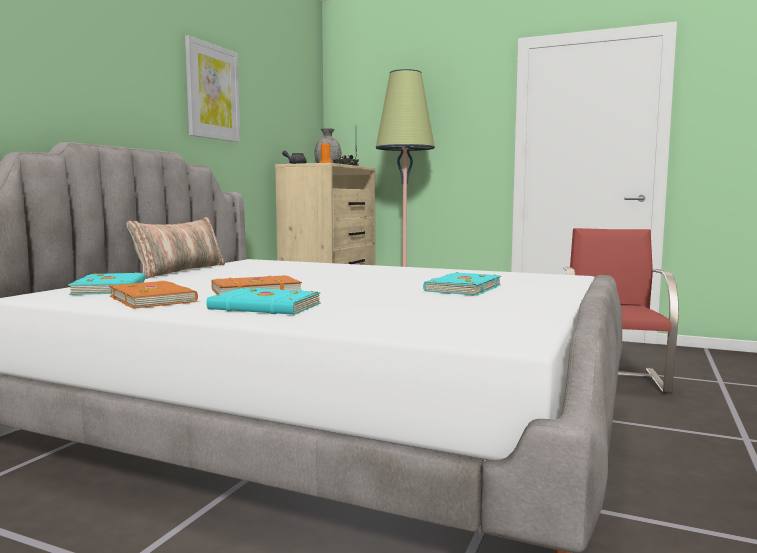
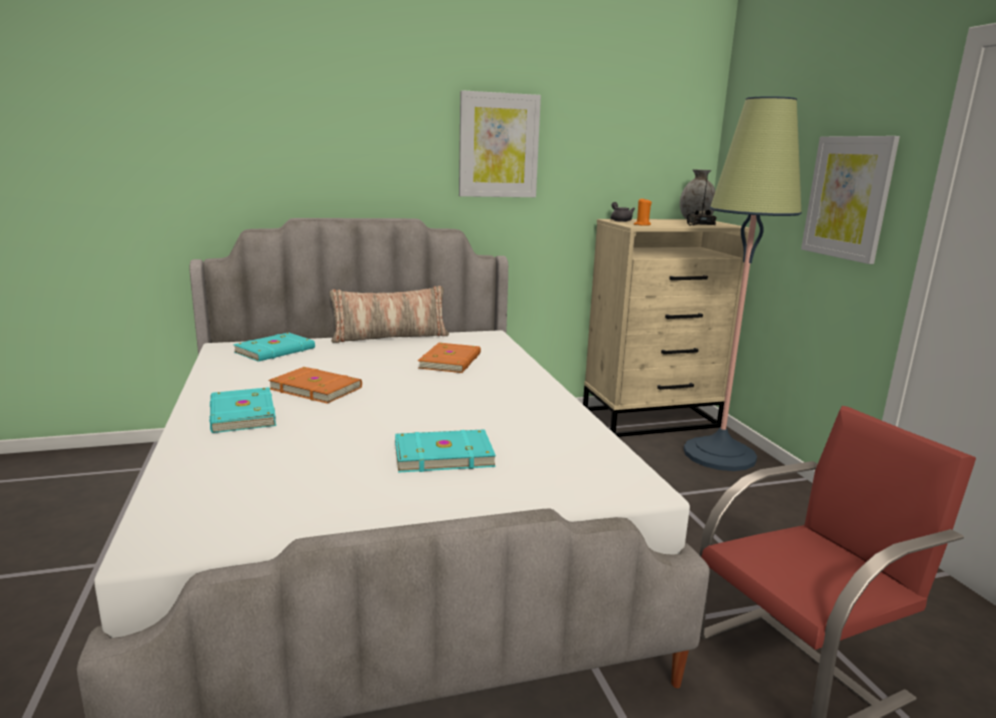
camera: 50 degrees right, 10 degrees up
orange book [109,281,198,309] -> orange book moved to [418,343,481,373]
none -> picture [801,136,900,264]

